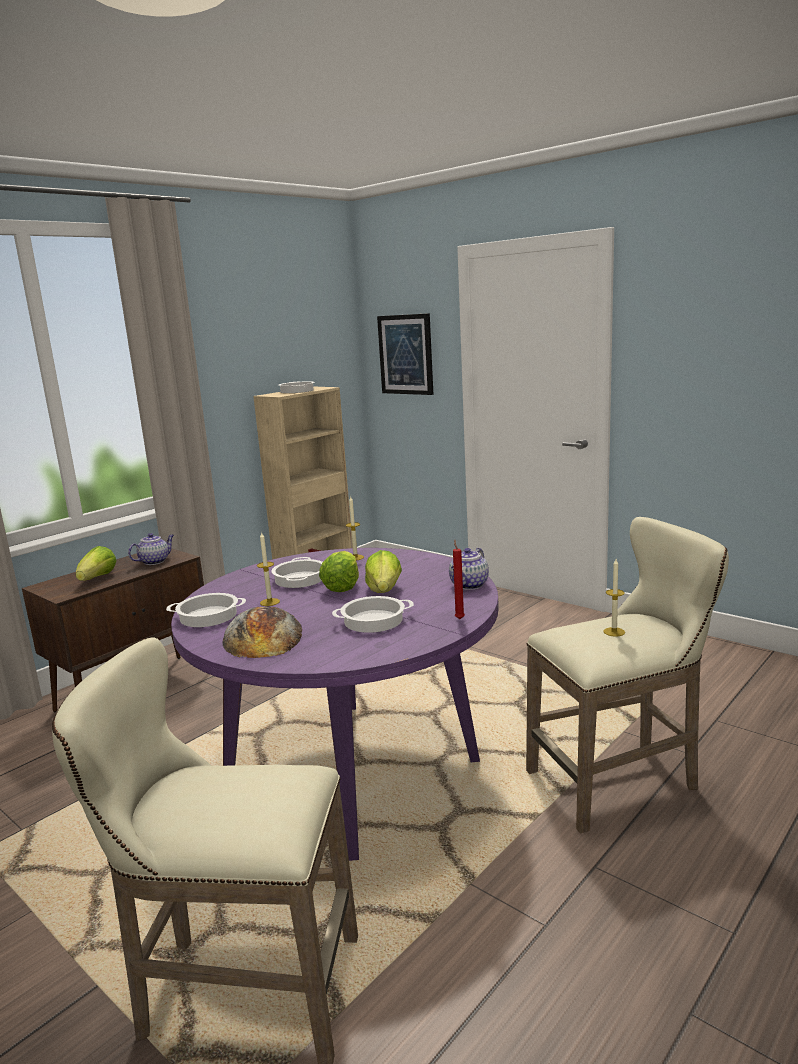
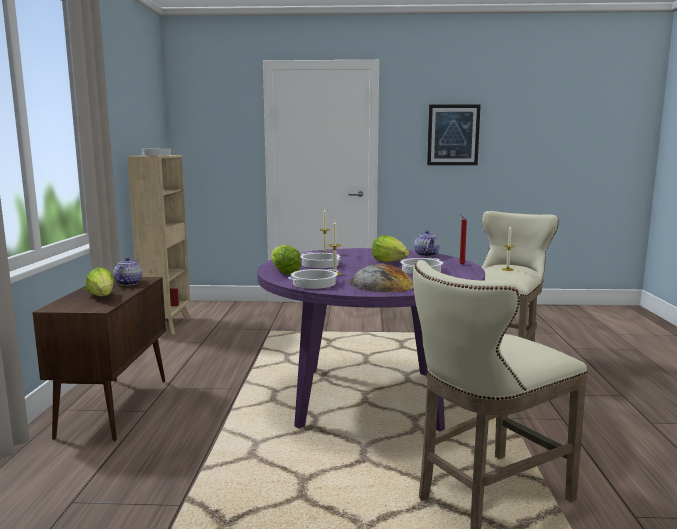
camera: 40 degrees left, 5 degrees down
lettuce [319,551,359,592] -> lettuce moved to [271,245,301,275]
picture [377,313,434,395] -> picture moved to [427,104,481,165]

